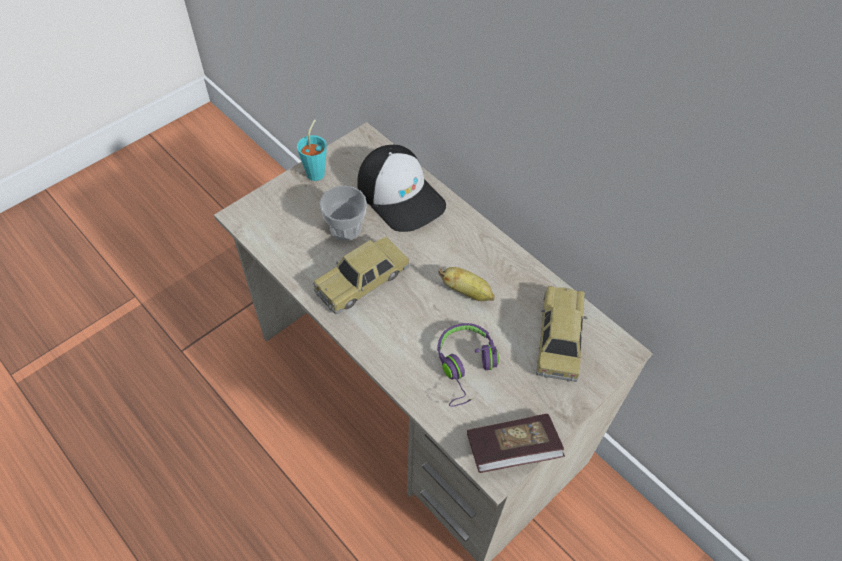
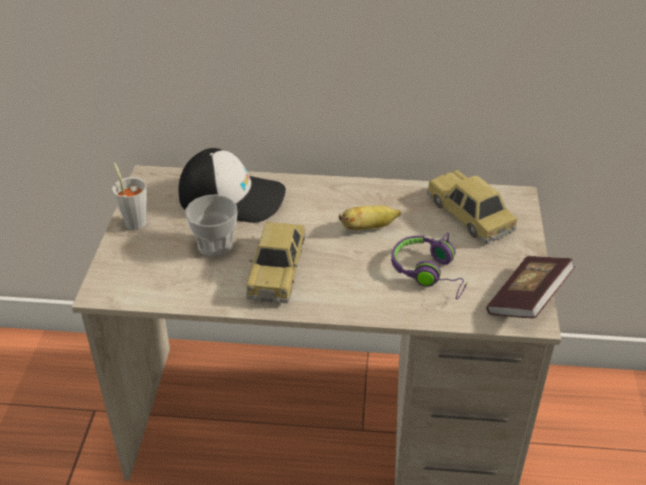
camera: 40 degrees left, 15 degrees down
turquoise cup [297,119,327,181] -> grey cup [112,163,147,230]

